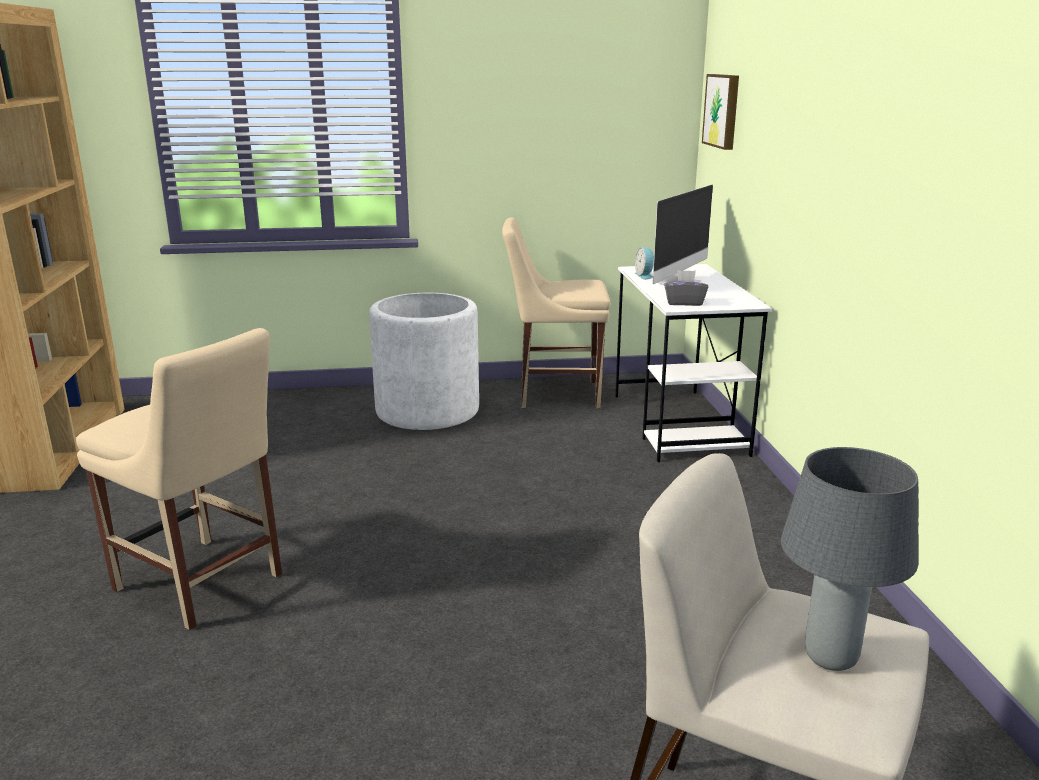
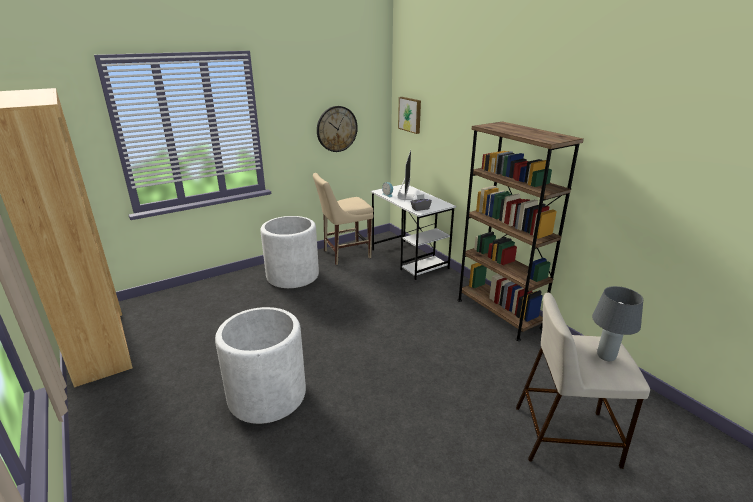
camera: 25 degrees left, 5 degrees up
beige chair [76,328,282,630] -> white planter [215,307,306,424]
none -> wall clock [317,106,358,152]
none -> brown bookcase [457,122,584,341]

